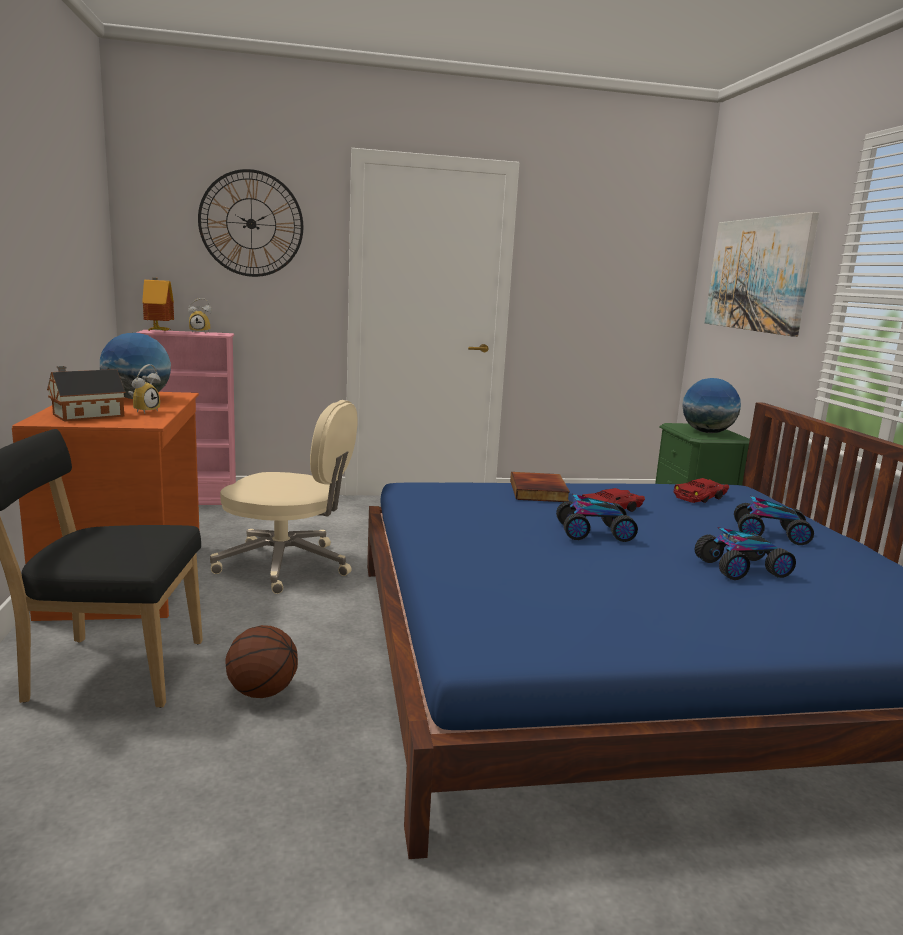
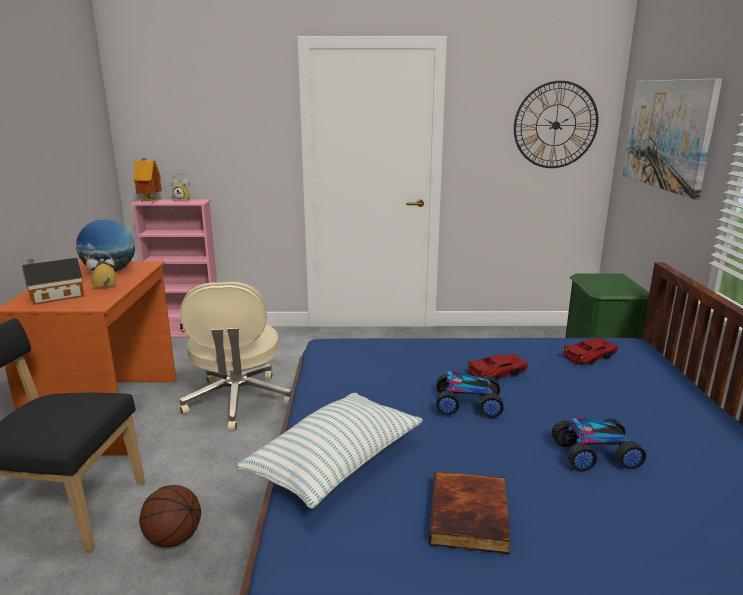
camera: 10 degrees right, 5 degrees up
alarm clock [128,364,161,413] -> alarm clock turned 150 degrees counterclockwise [86,251,116,290]
wall clock [198,169,303,277] -> wall clock moved to [514,80,598,168]
beige office chair [210,400,358,594] -> beige office chair turned 60 degrees clockwise [180,282,291,431]
book [510,472,570,502] -> book moved to [429,471,511,554]
globe [682,378,741,433] -> none
toy car [734,496,814,545] -> none
none -> pillow [237,393,423,508]

